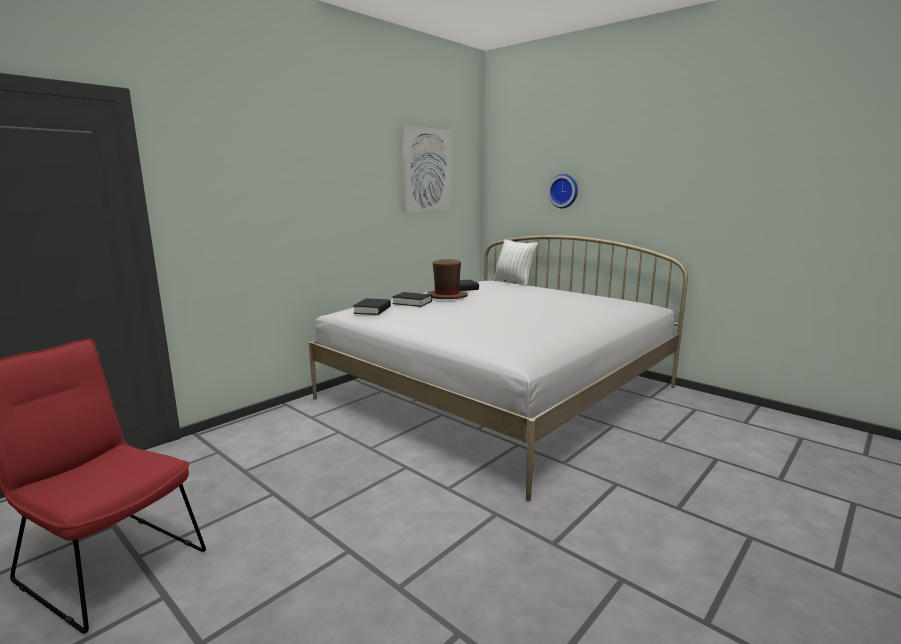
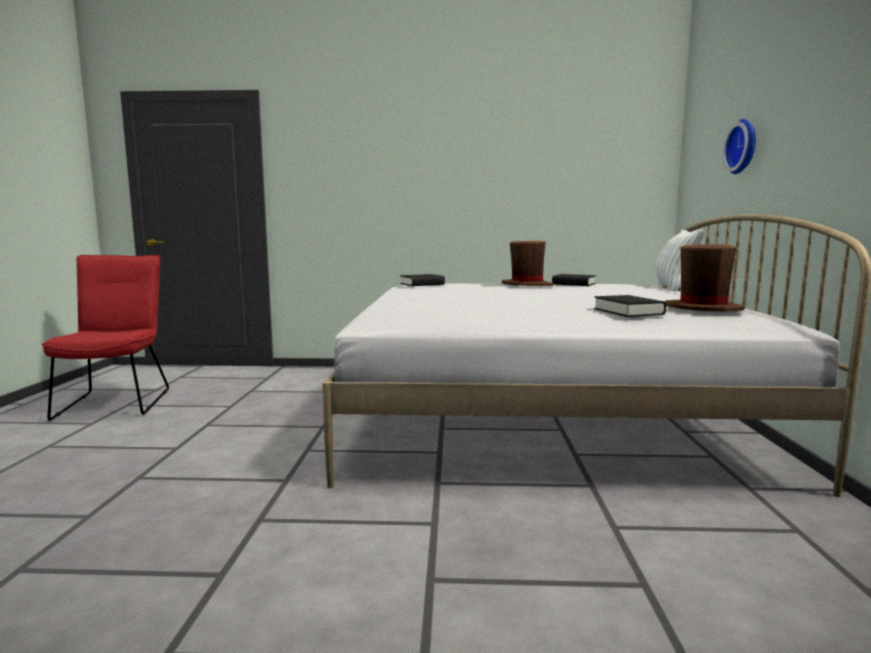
camera: 50 degrees right, 5 degrees down
black book [392,292,432,307] -> black book moved to [594,295,666,317]
picture [401,125,452,212] -> none
none -> brown hat [665,244,745,311]

